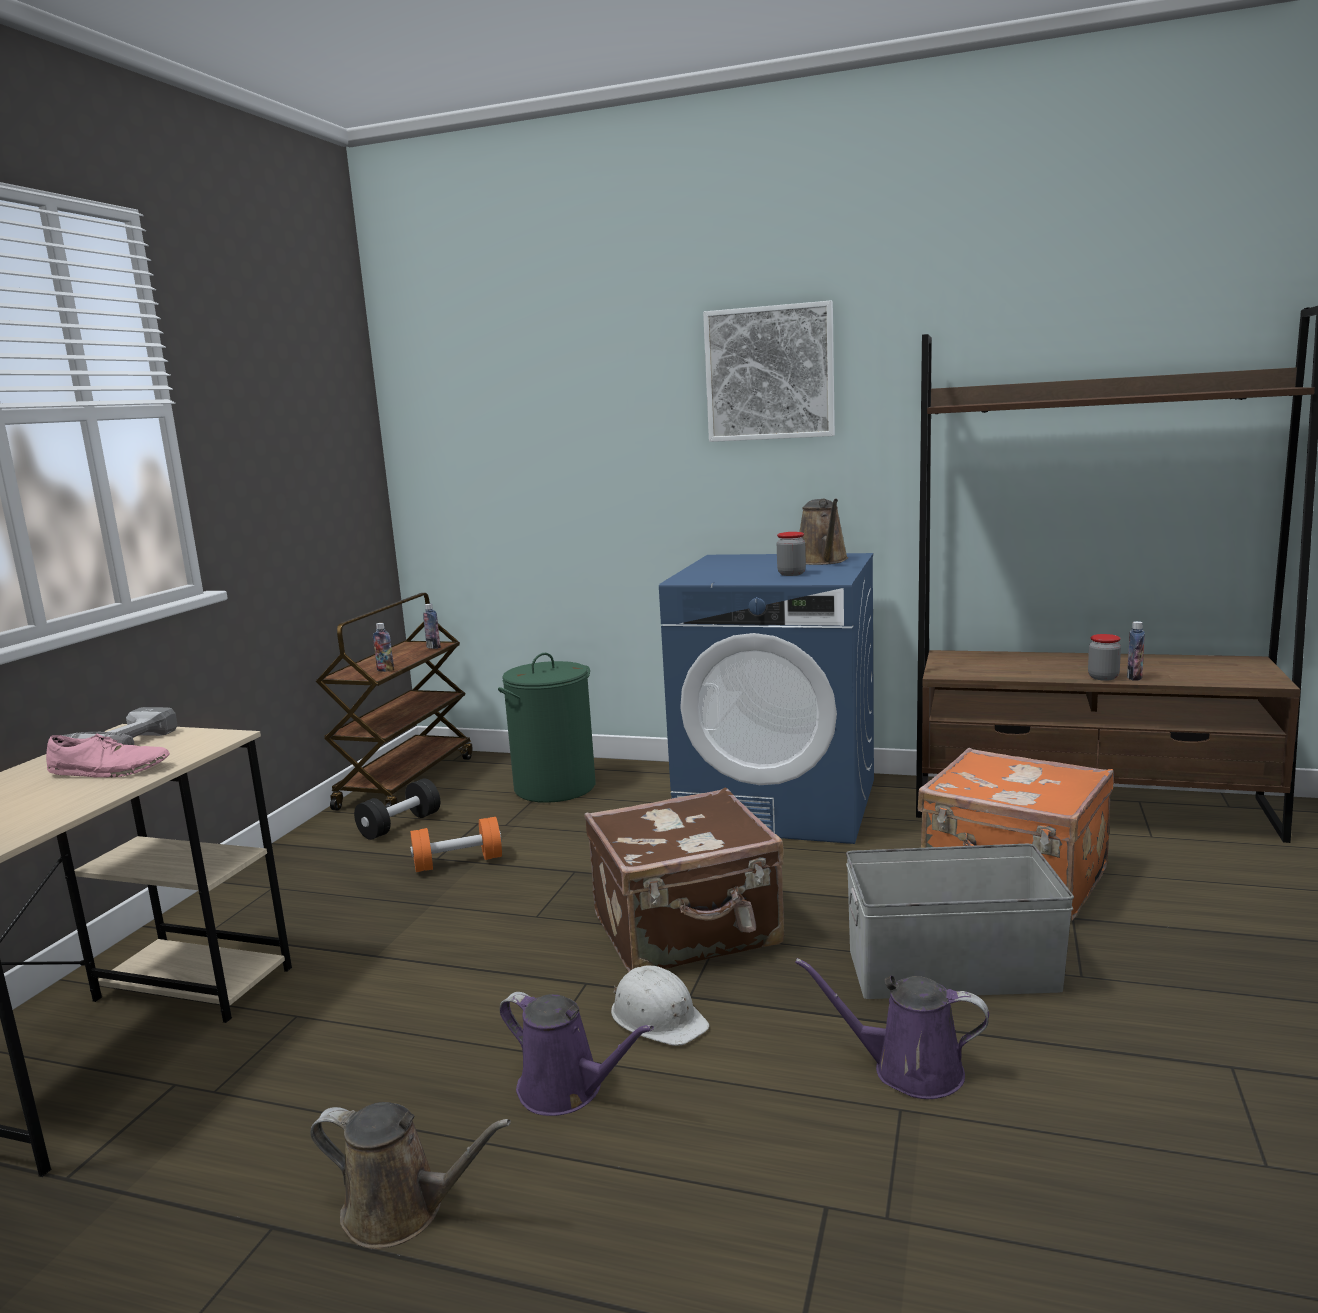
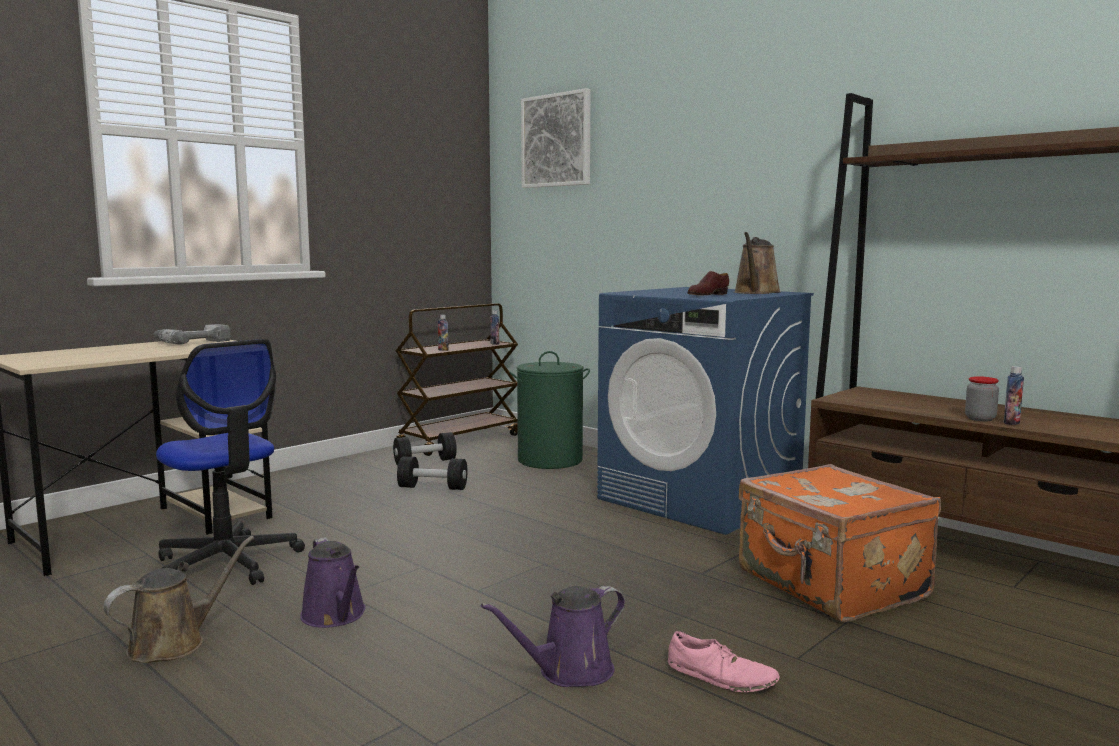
camera: 25 degrees right, 5 degrees down
pink shoe [46,734,170,778] -> pink shoe moved to [668,631,780,692]
brown watering can [310,1102,511,1249] -> brown watering can turned 90 degrees counterclockwise [104,536,254,663]
orange dumbbell [410,817,502,872] -> black dumbbell [397,457,467,490]
brown suitcase [584,787,784,972] -> none
white hard hat [611,965,709,1046] -> none
picture [703,301,835,442] -> picture moved to [521,88,591,188]
jar [777,532,806,576] -> brown shoe [687,271,729,295]
purple watering can [795,958,989,1099] -> purple watering can turned 75 degrees counterclockwise [481,586,625,687]
grey storage box [846,844,1074,999] -> none
none -> office chair [156,339,305,585]

